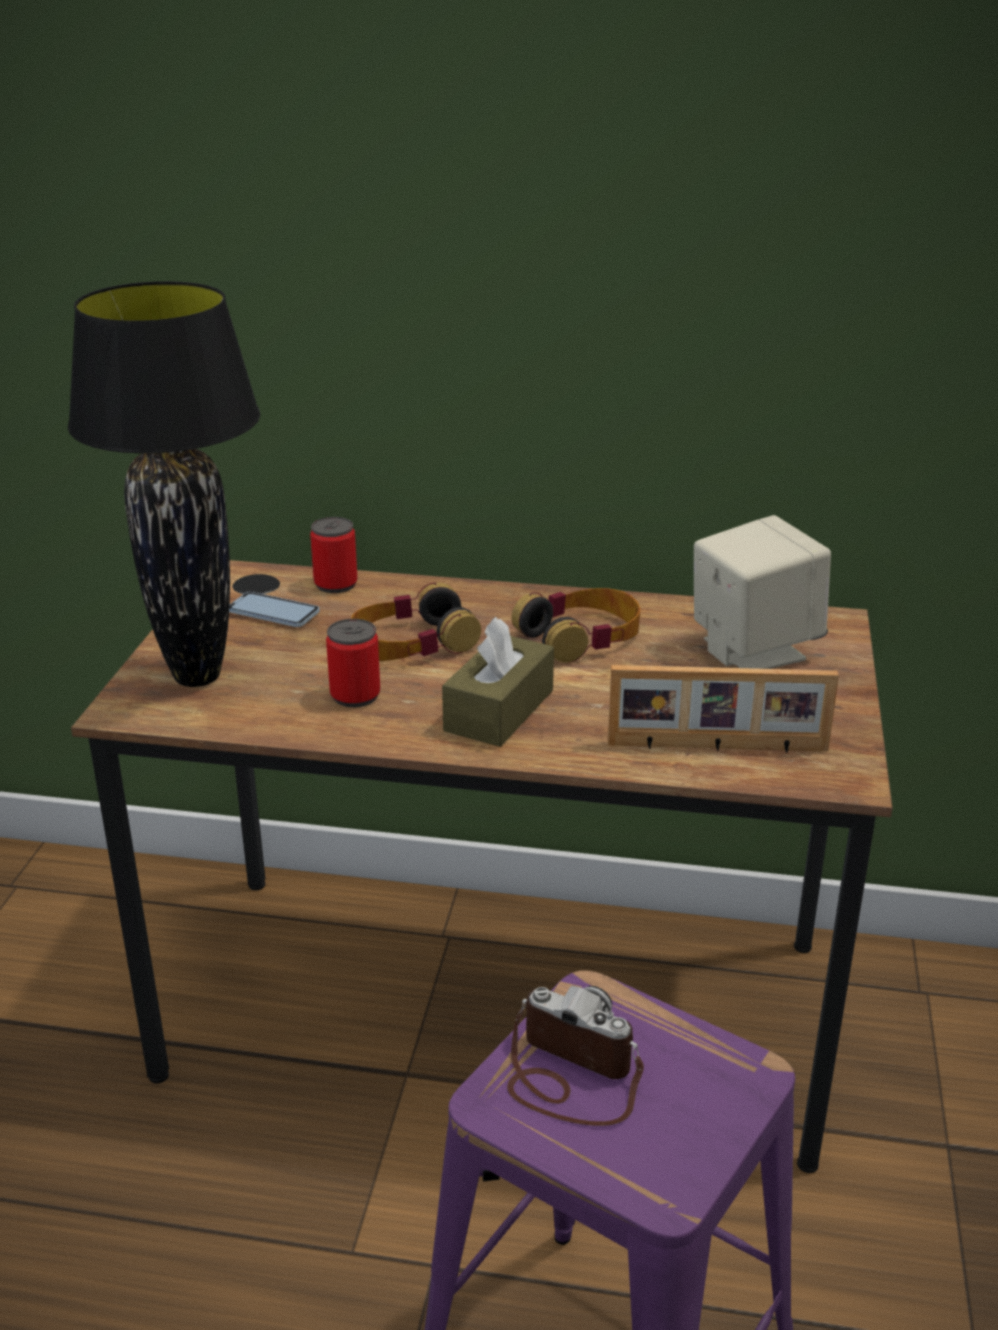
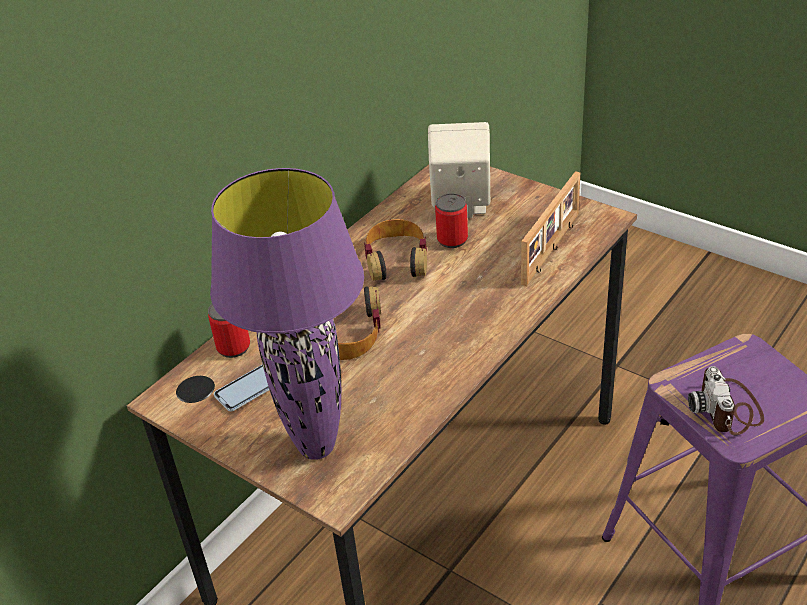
camera: 60 degrees left, 10 degrees up
black table lamp [68,281,260,687] -> purple table lamp [210,168,364,460]
can [326,619,380,707] -> can moved to [435,193,468,248]
brown tissue box [442,617,554,747] -> none
camera [507,986,644,1126] -> camera turned 60 degrees counterclockwise [688,366,764,436]

